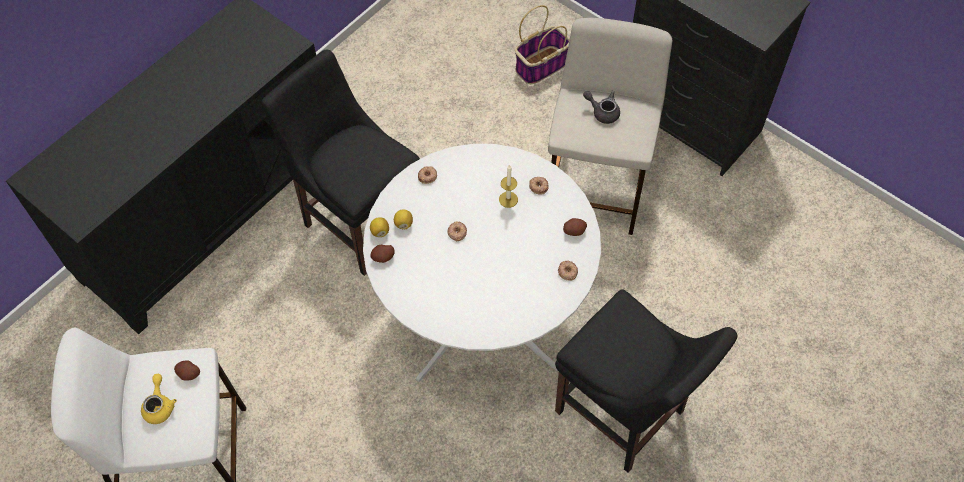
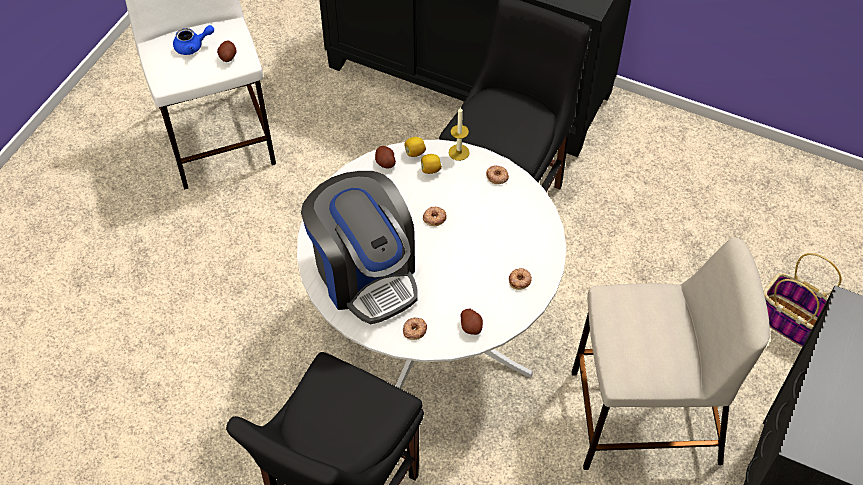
camera: 75 degrees right, 5 degrees down
yellow teapot [141,374,177,424] -> blue teapot [173,25,214,55]
candle [499,164,518,208] -> candle moved to [449,106,469,161]
grey teapot [583,91,620,124] -> none
none -> coffee machine [301,171,418,324]

